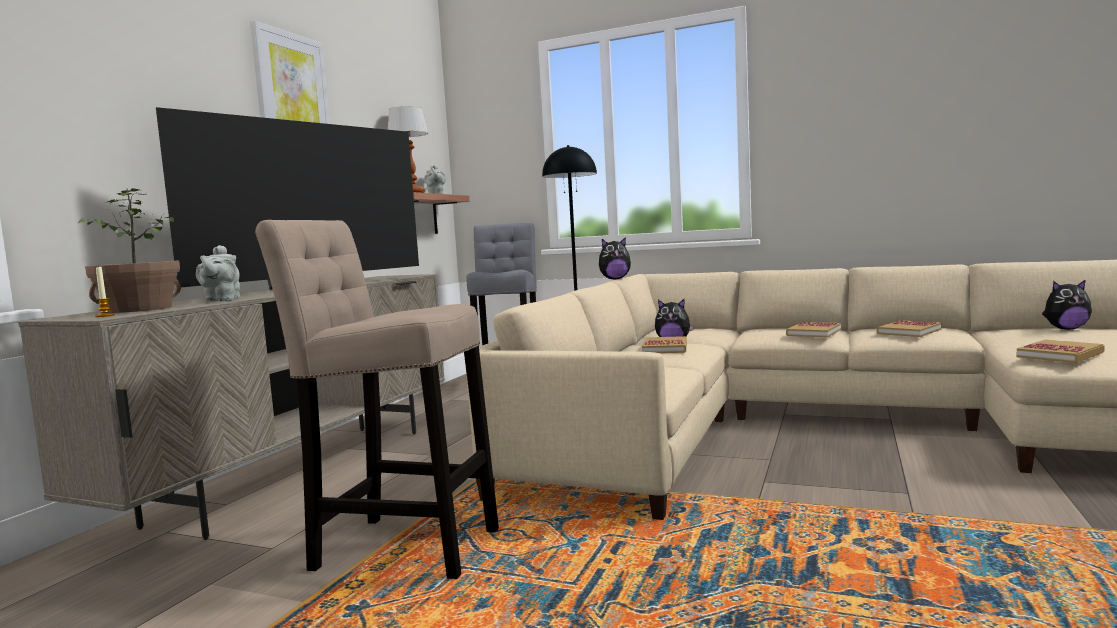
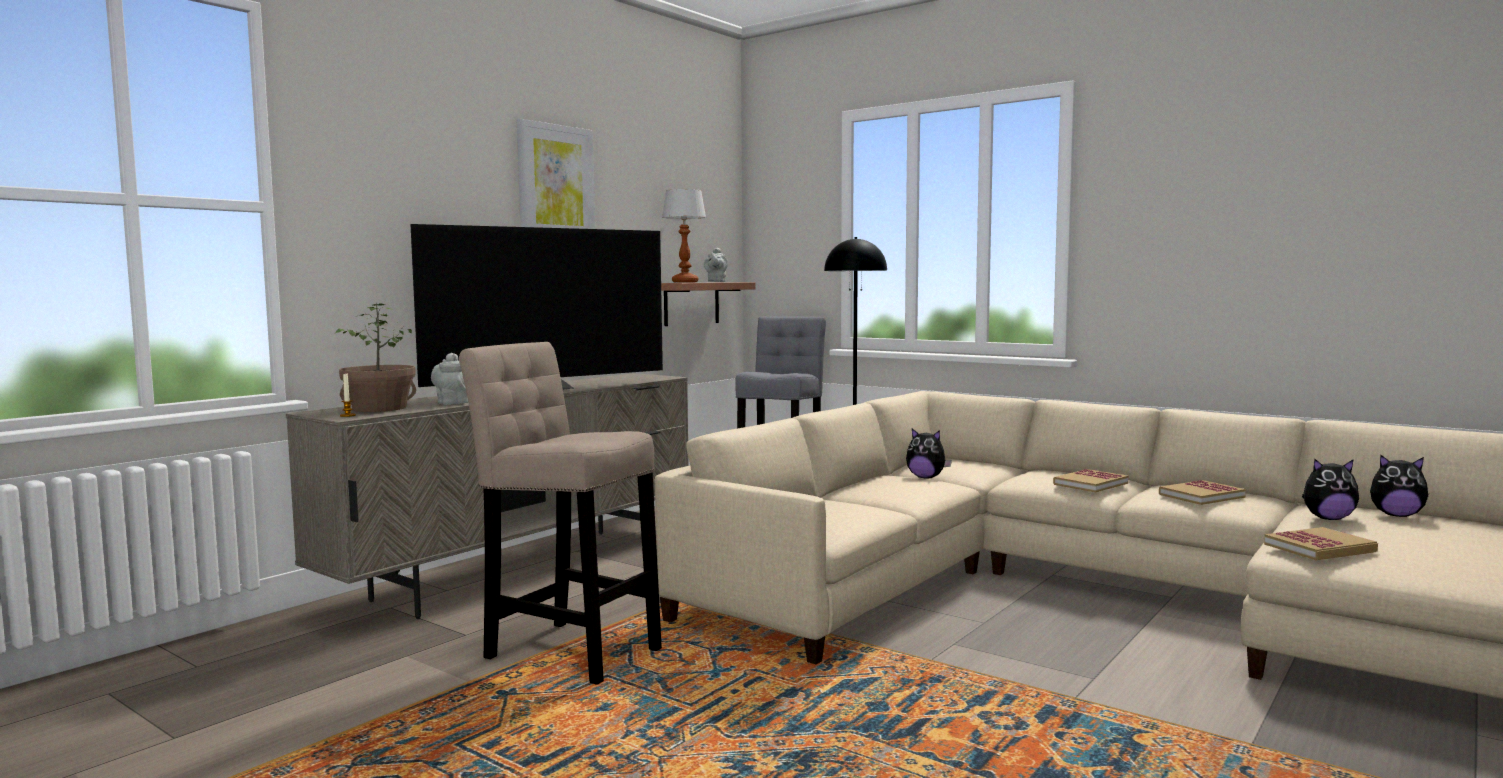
camera: 15 degrees right, 0 degrees up
grey teapot [196,245,240,301] -> grey teapot turned 135 degrees clockwise [431,353,468,405]
plush toy [599,237,631,280] -> plush toy moved to [1302,459,1359,520]
book [642,336,687,353] -> none

